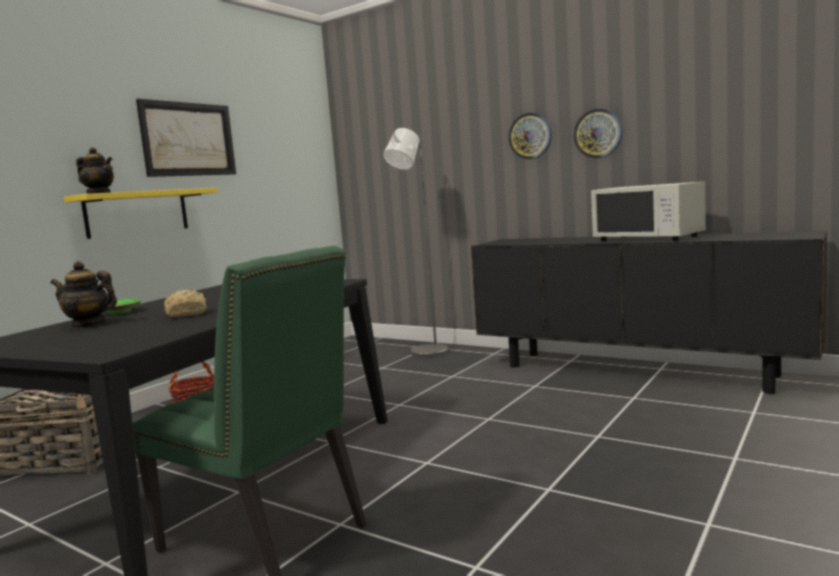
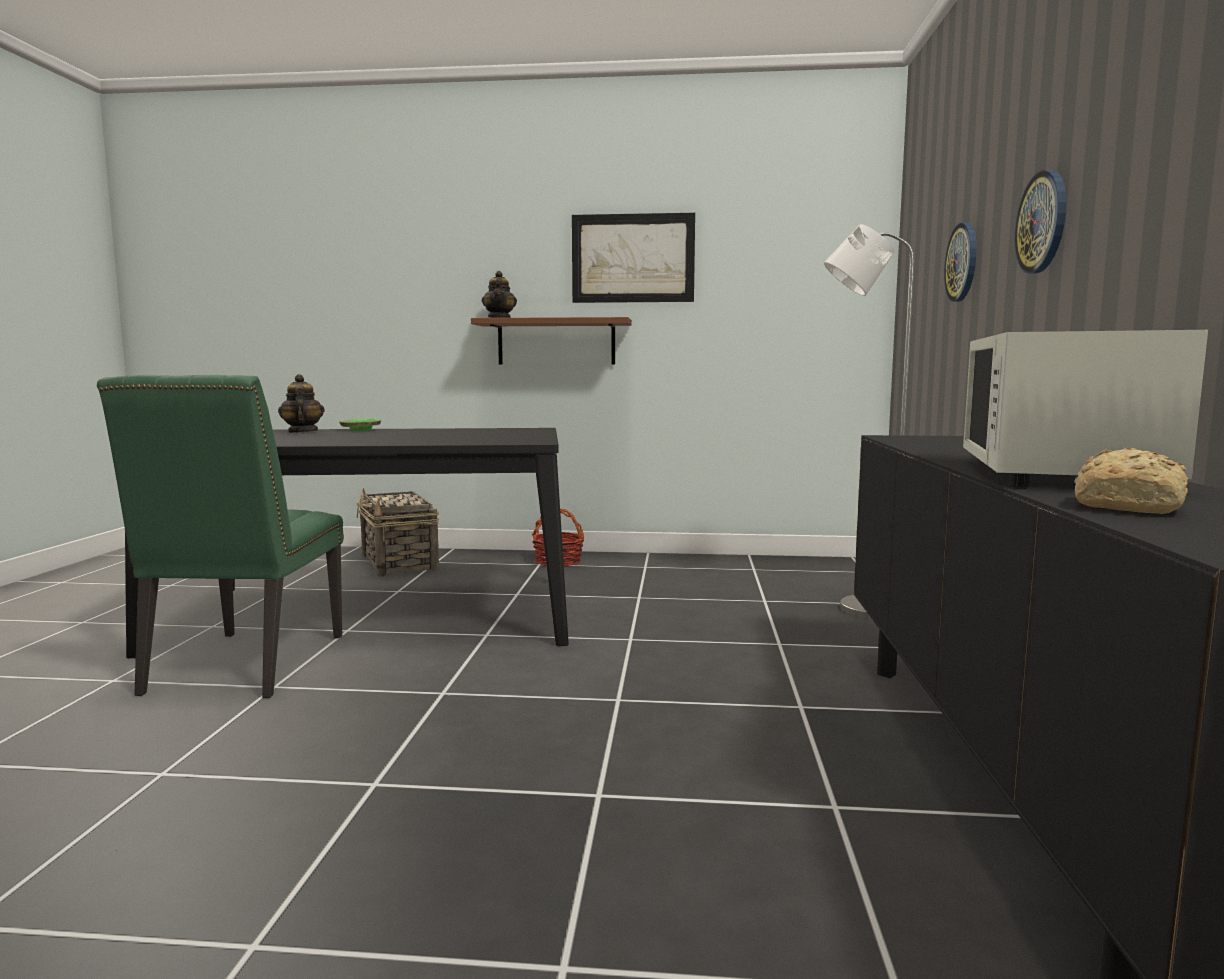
camera: 60 degrees right, 0 degrees up
yellow shelf [64,188,218,239] -> brown shelf [471,317,632,365]
bread [164,290,206,317] -> bread moved to [1074,448,1189,514]
wall clock [574,109,622,158] -> wall clock moved to [944,222,977,302]

